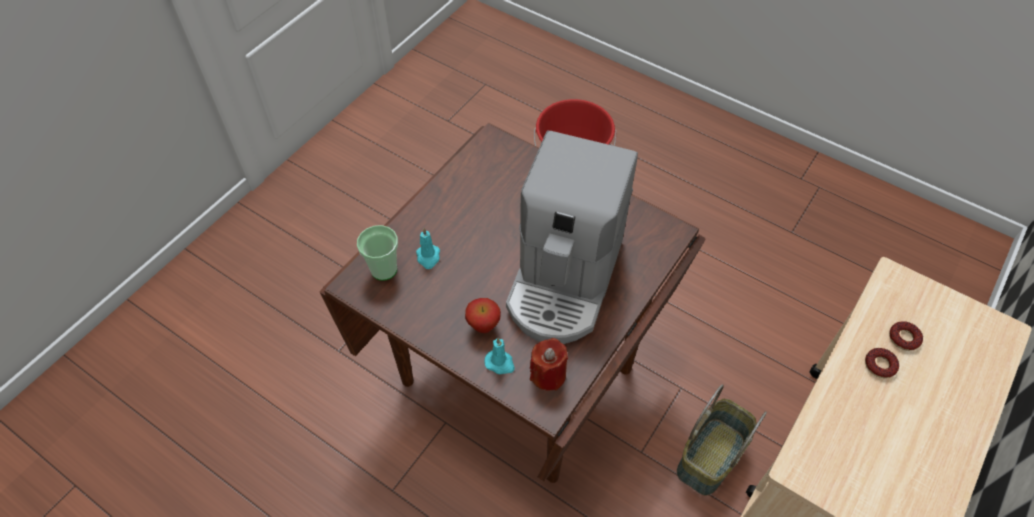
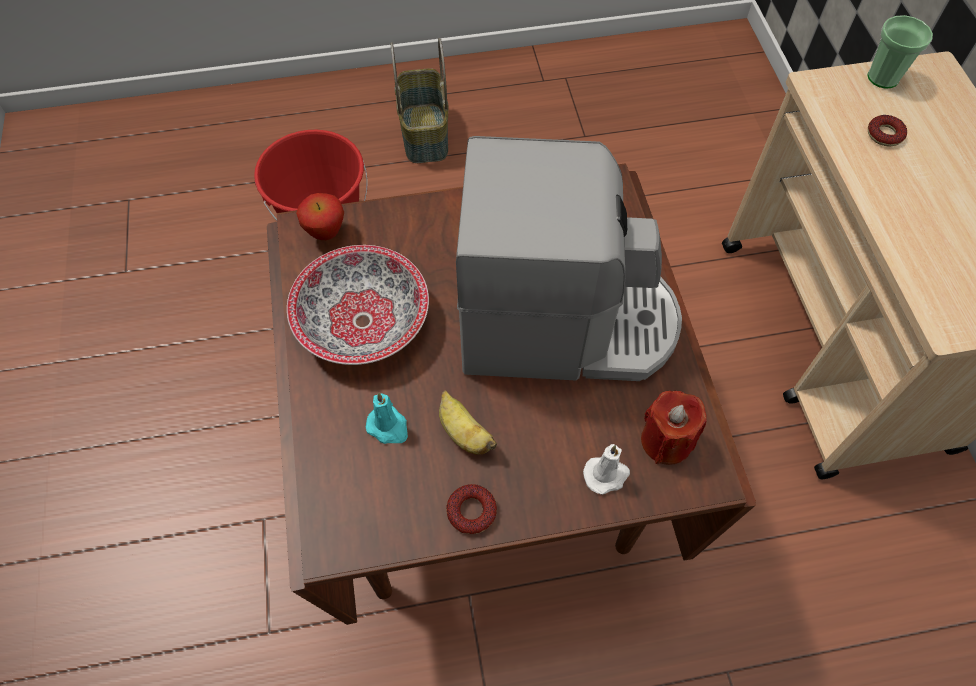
camera: 45 degrees left, 5 degrees up
cup [357,225,398,281] -> cup moved to [868,15,933,89]
apple [465,298,501,333] -> apple moved to [296,193,344,240]
turquoise candle [485,337,515,374] -> white candle [583,444,630,495]
coffee machine [506,130,638,344] -> coffee machine turned 60 degrees counterclockwise [456,136,682,381]
basket [677,384,767,496] -> basket moved to [391,38,449,163]
donut [865,348,899,378] -> donut moved to [446,484,497,534]
none -> bowl [287,245,429,365]
none -> banana [439,391,497,455]

